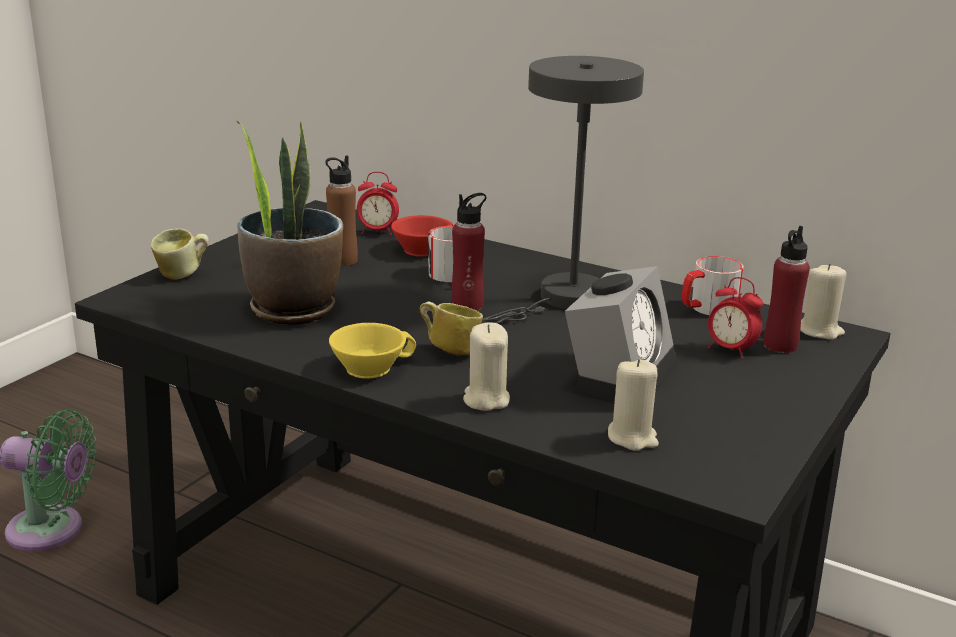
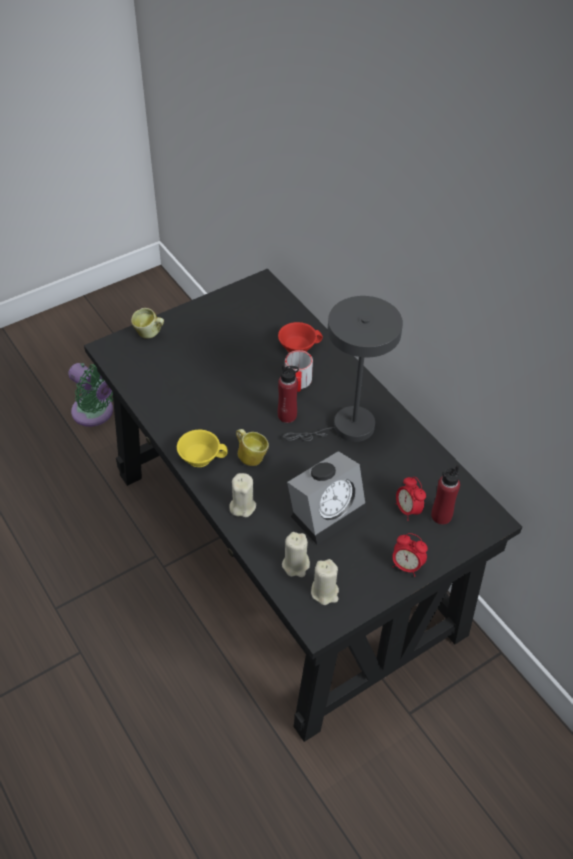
camera: 25 degrees right, 25 degrees up
potted plant [235,119,343,325] -> none
brown bottle [325,156,358,266] -> none
alarm clock [357,172,399,235] -> alarm clock moved to [392,533,428,577]
mug [682,256,743,315] -> none
beige candle [800,264,846,340] -> beige candle moved to [311,559,339,605]

